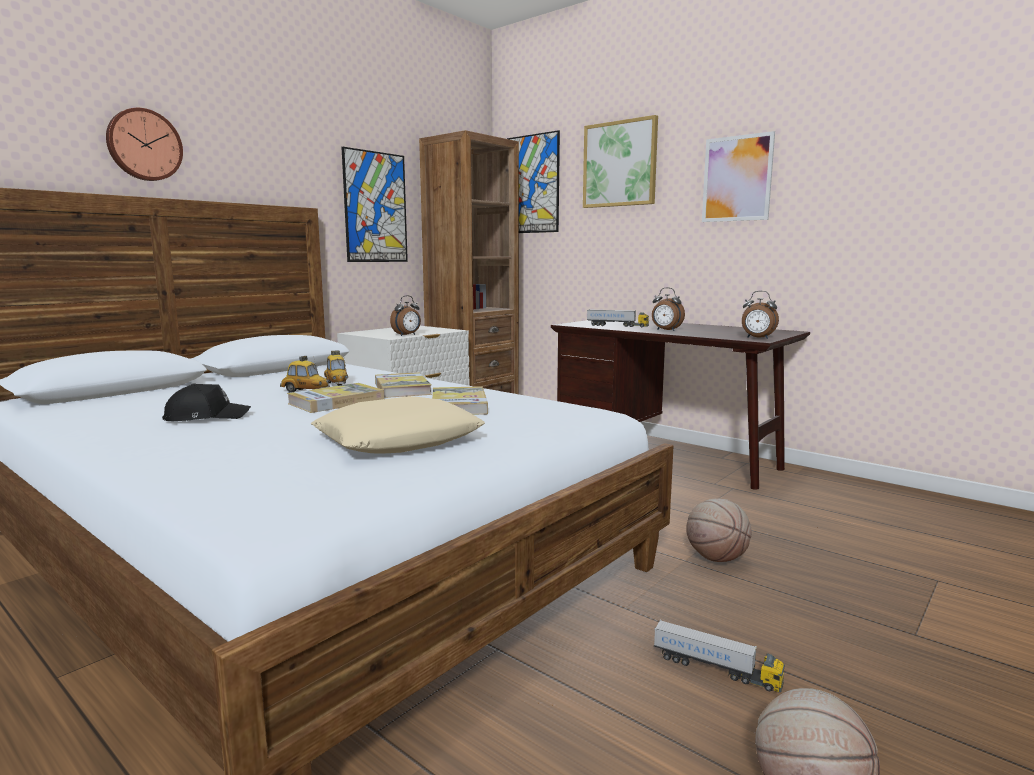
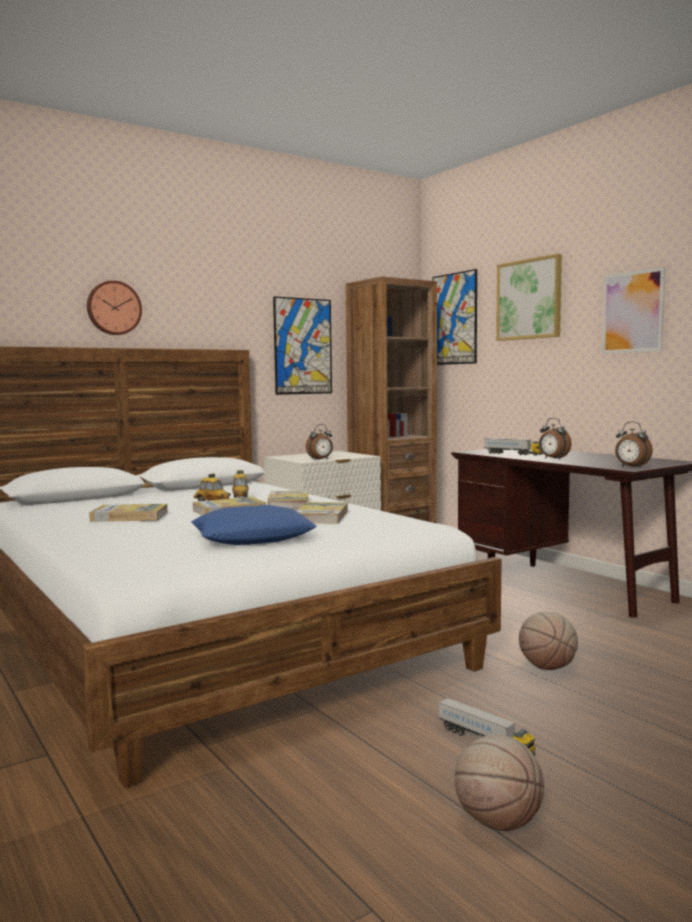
camera: 15 degrees right, 5 degrees down
black cap [162,384,251,421] -> book [89,504,168,522]
beige pillow [311,396,485,453] -> blue pillow [191,505,316,545]

